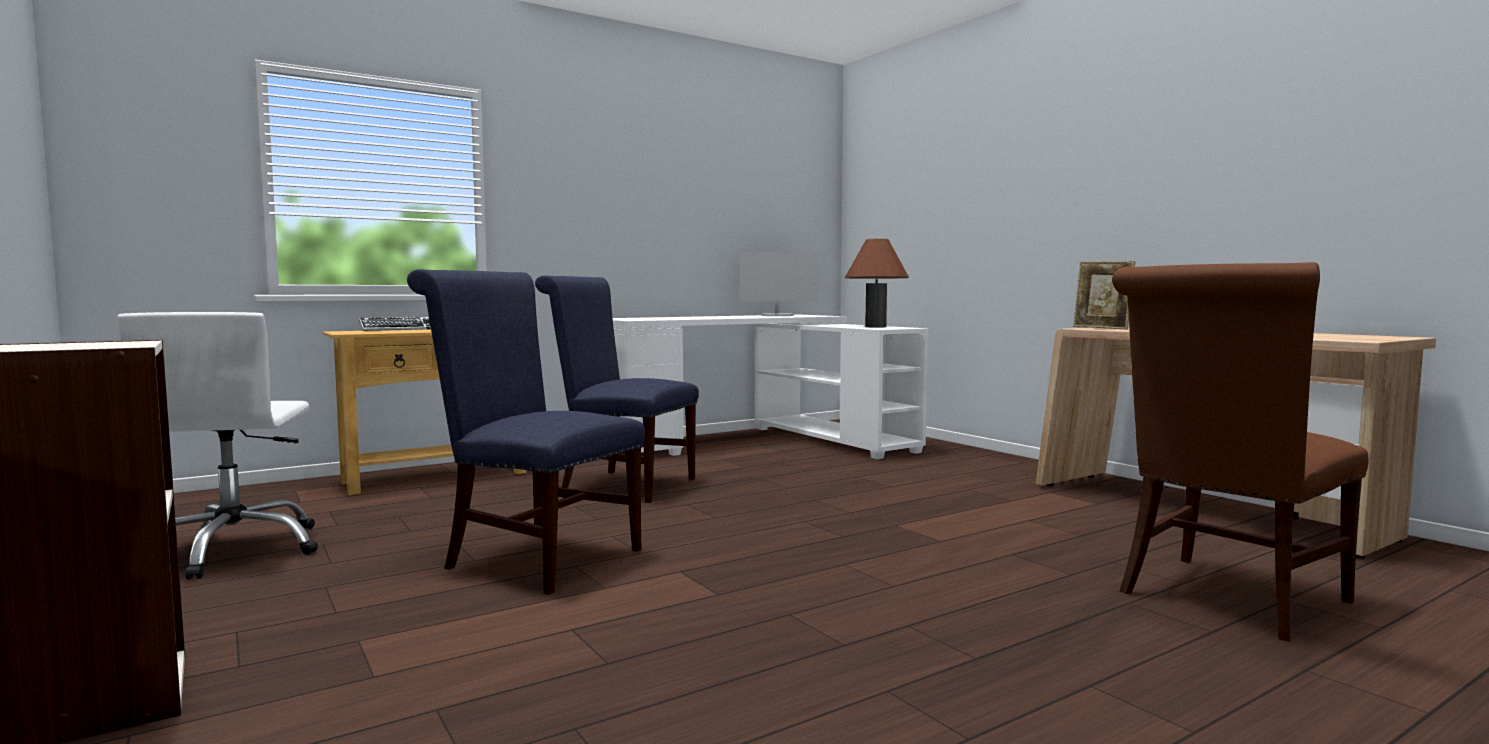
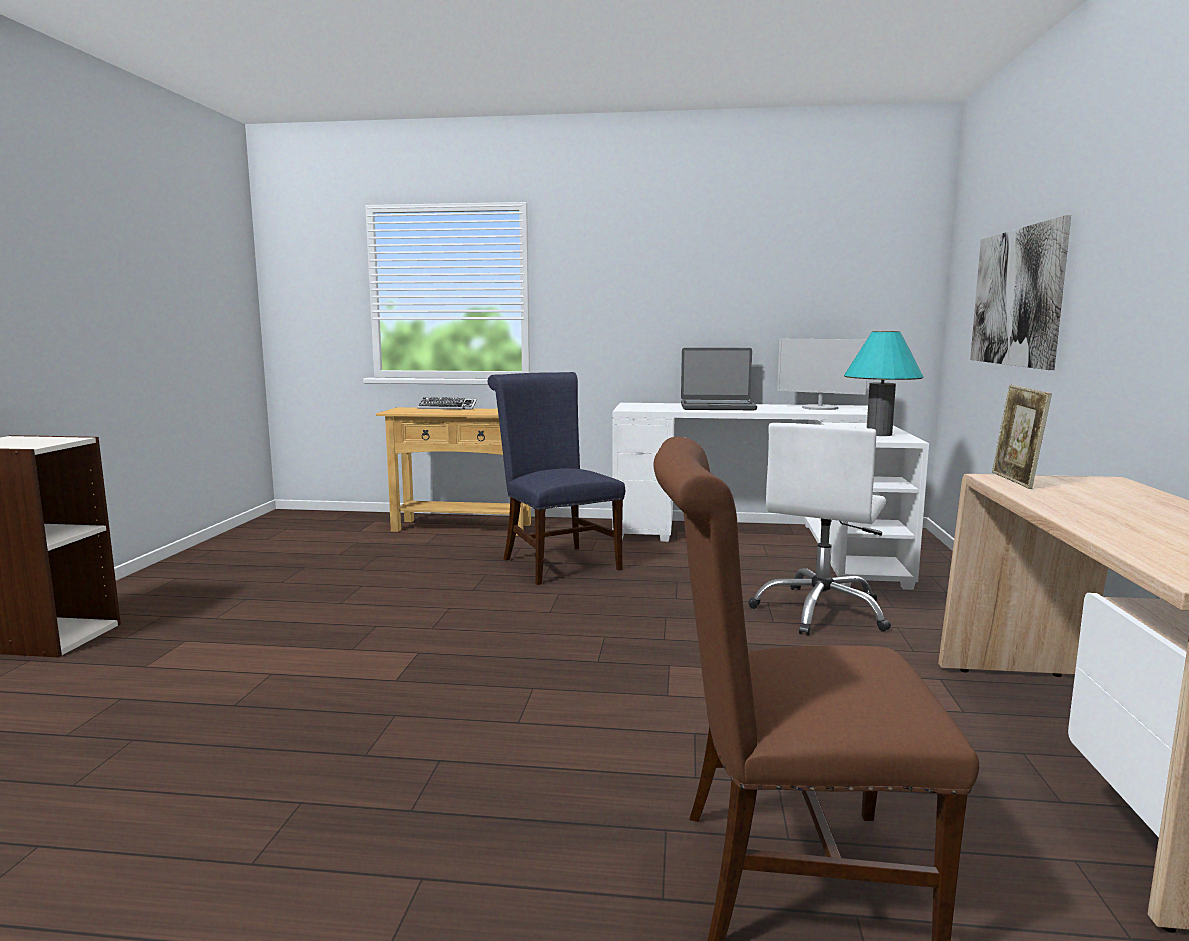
camera: 40 degrees right, 5 degrees up
white office chair [117,312,318,579] -> white office chair moved to [748,423,891,636]
blue chair [407,269,645,595] -> none
brown table lamp [845,239,909,328] -> turquoise table lamp [844,331,924,436]
none -> laptop [681,348,757,410]
none -> picture [970,215,1071,370]

